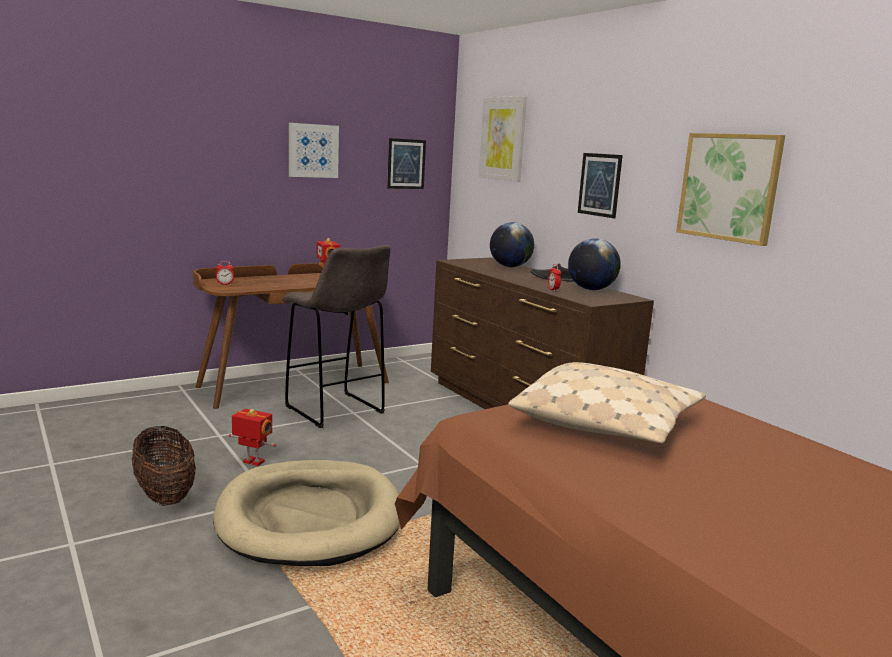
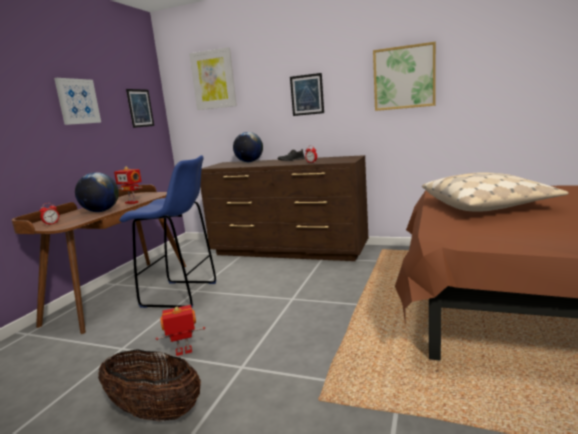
camera: 35 degrees left, 0 degrees up
beige dog bed [213,460,400,566] -> none
grey stool [282,245,391,428] -> blue stool [119,155,217,308]
globe [568,238,621,290] -> globe moved to [75,172,119,212]

